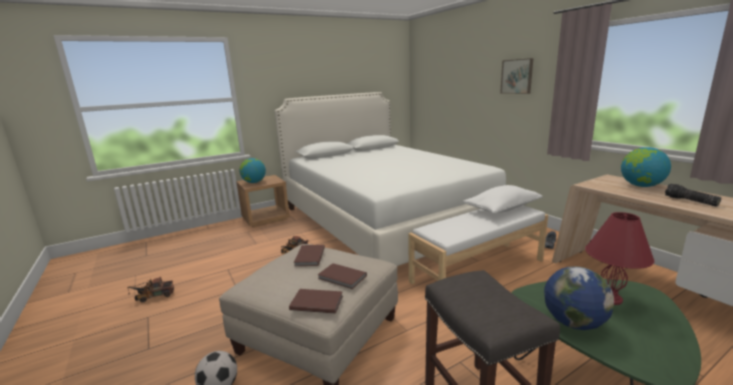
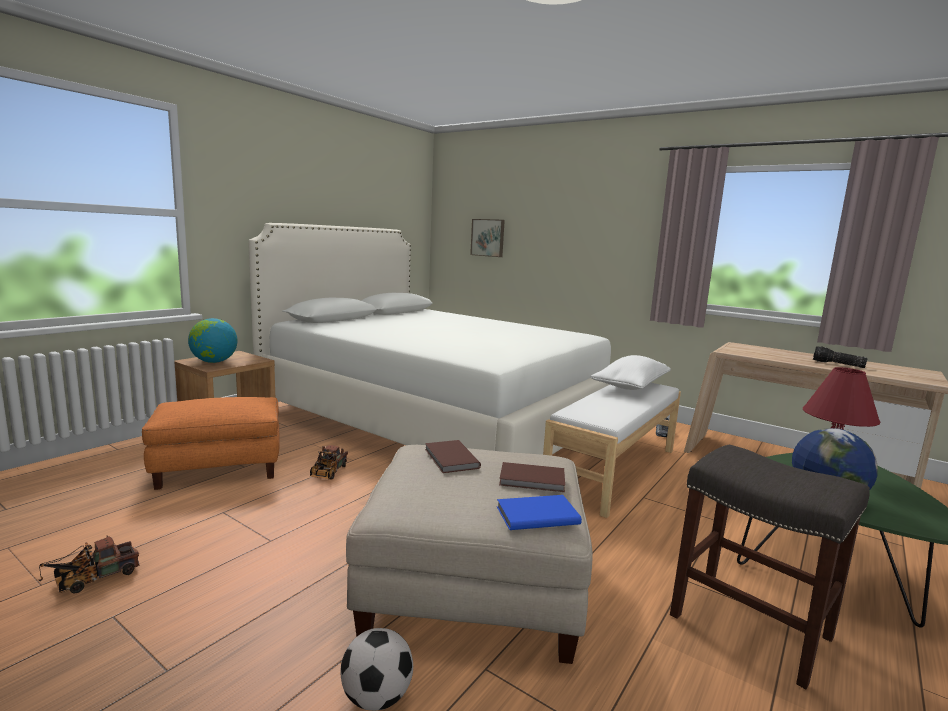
camera: 25 degrees left, 5 degrees down
brown book [289,289,343,314] -> blue book [497,495,582,530]
picture [500,58,533,94] -> picture moved to [470,219,505,257]
globe [621,147,671,187] -> none
none -> orange ottoman [142,397,280,490]

